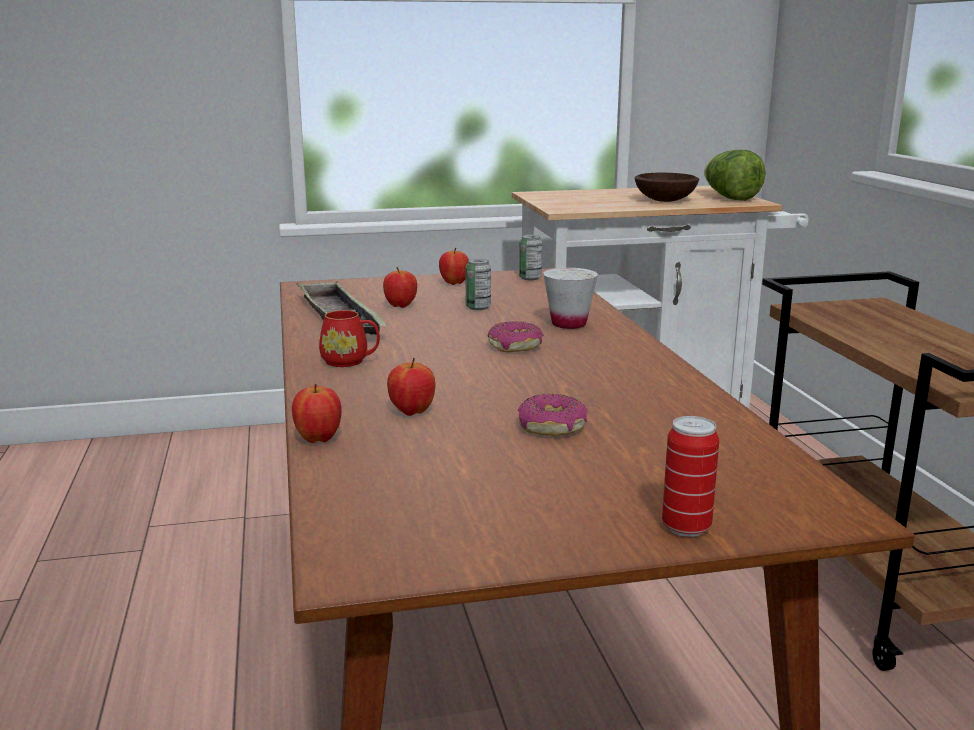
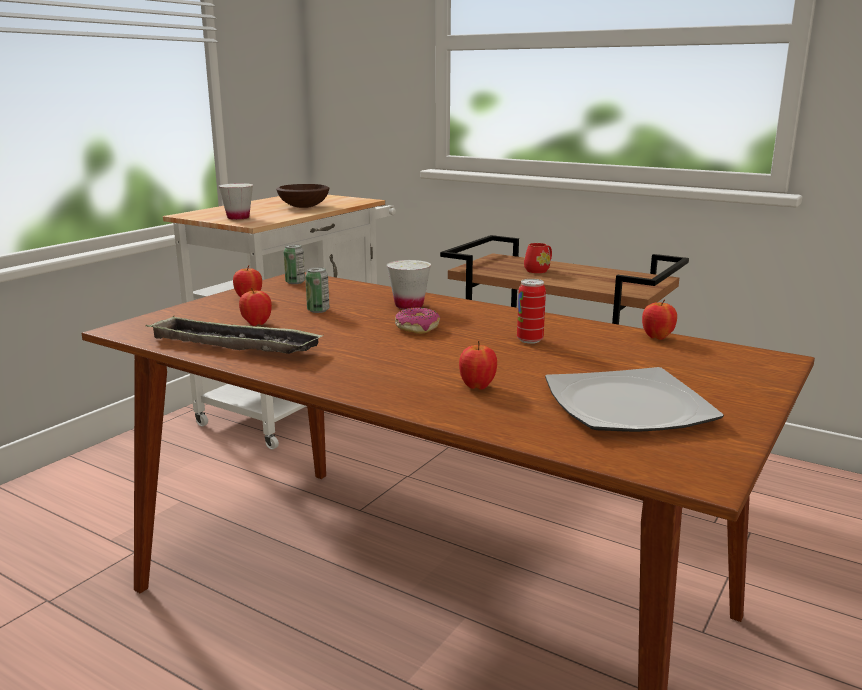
camera: 45 degrees left, 0 degrees up
apple [292,384,341,443] -> apple moved to [642,300,677,340]
red mug [319,310,380,367] -> red mug moved to [524,243,552,273]
donut [518,394,587,436] -> none
can [662,416,719,537] -> can moved to [517,279,546,344]
lettuce [704,150,766,201] -> none
none -> white cup [218,183,253,220]
none -> plate [545,367,724,432]

